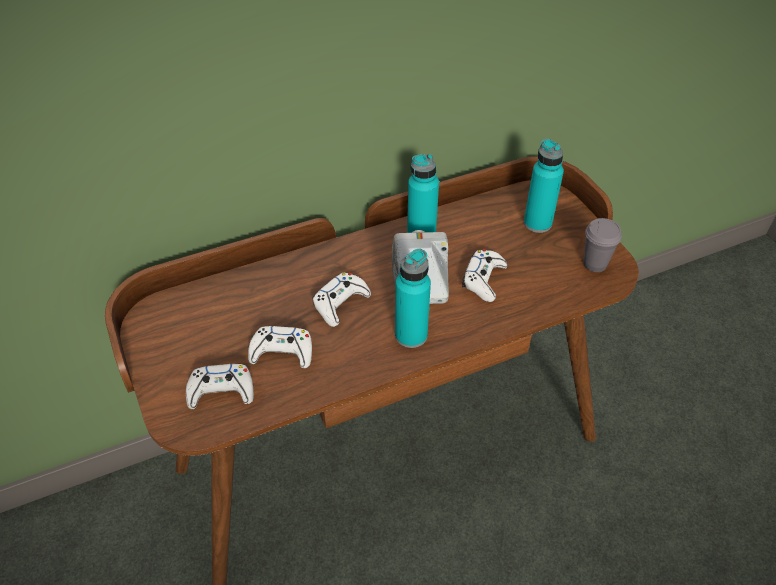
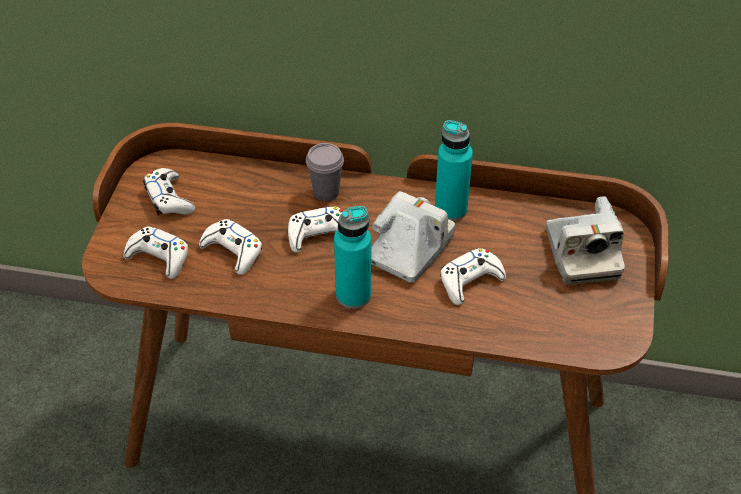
camera: 35 degrees right, 0 degrees up
turquoise bottle [524,139,564,233] -> camera [546,196,625,285]
grey cup [583,218,622,272] -> grey cup moved to [306,143,344,201]
none -> white game controller [143,168,195,216]

